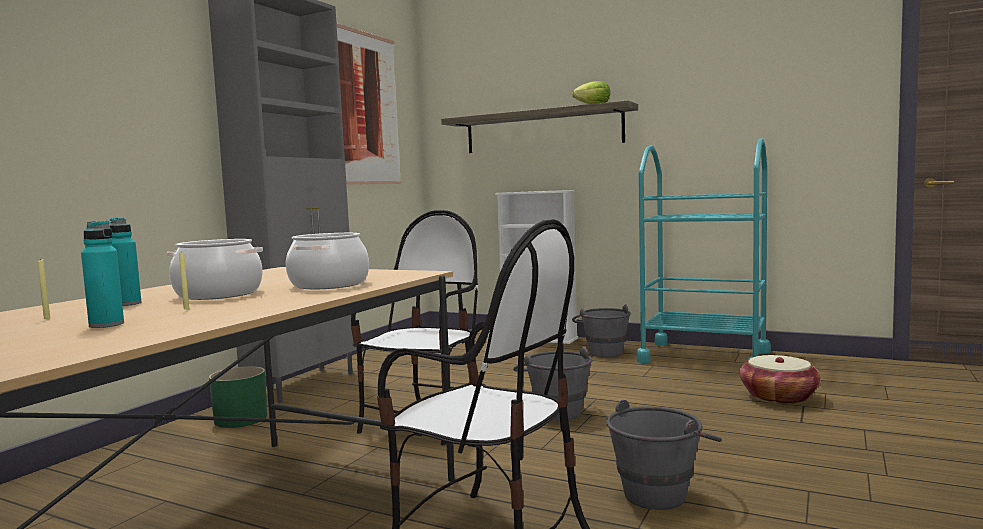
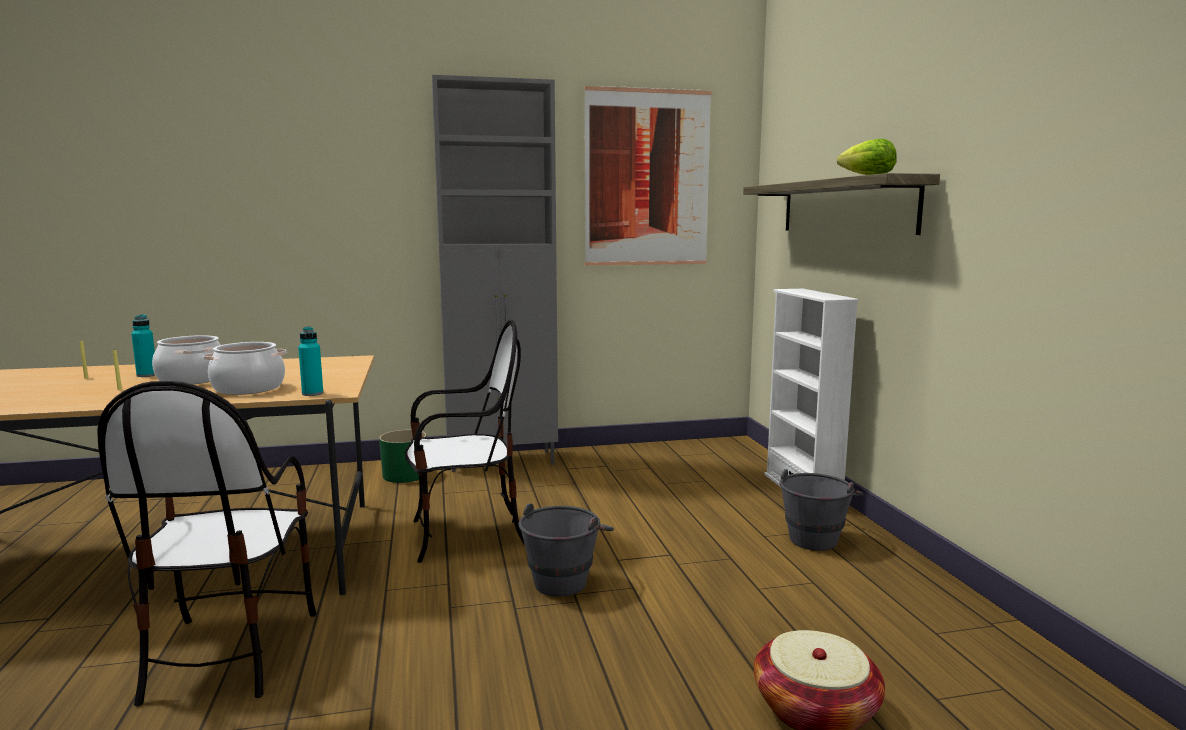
camera: 50 degrees right, 5 degrees up
turquoise bottle [81,221,124,328] -> turquoise bottle moved to [298,327,323,396]
grey bucket [606,400,722,510] -> none
turquoise cart [637,138,771,363] -> none

